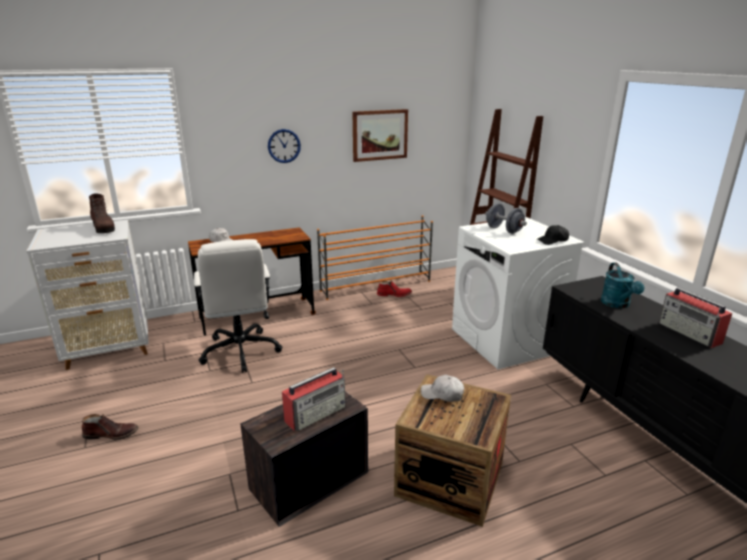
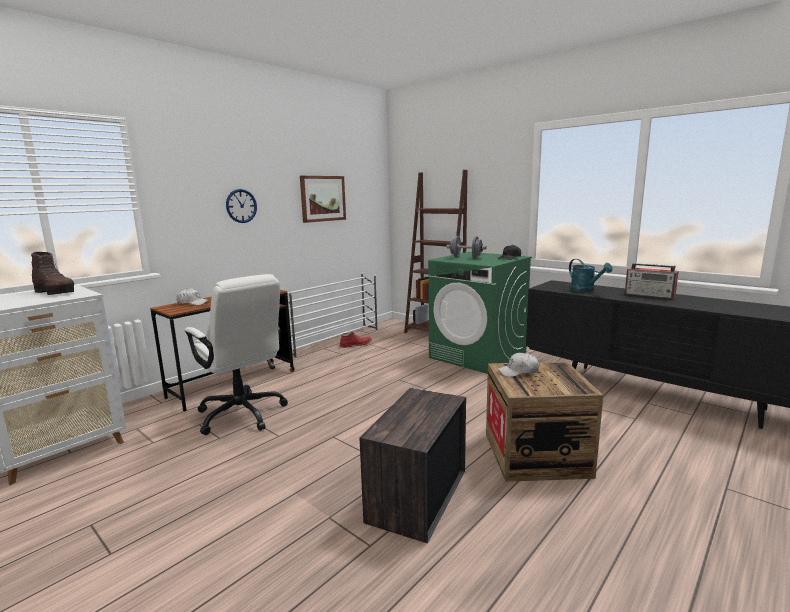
camera: 25 degrees left, 10 degrees down
brown boot [82,414,139,440] -> none
radio [282,367,345,431] -> none
orange shoe rack [317,215,433,300] -> white shoe rack [287,273,378,359]
white washing machine [452,217,585,370] -> green washing machine [428,252,532,374]

